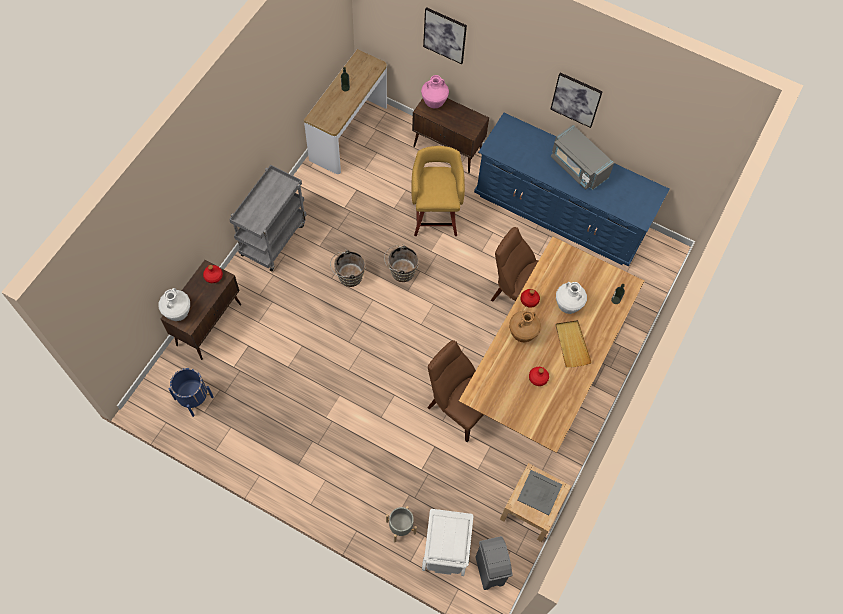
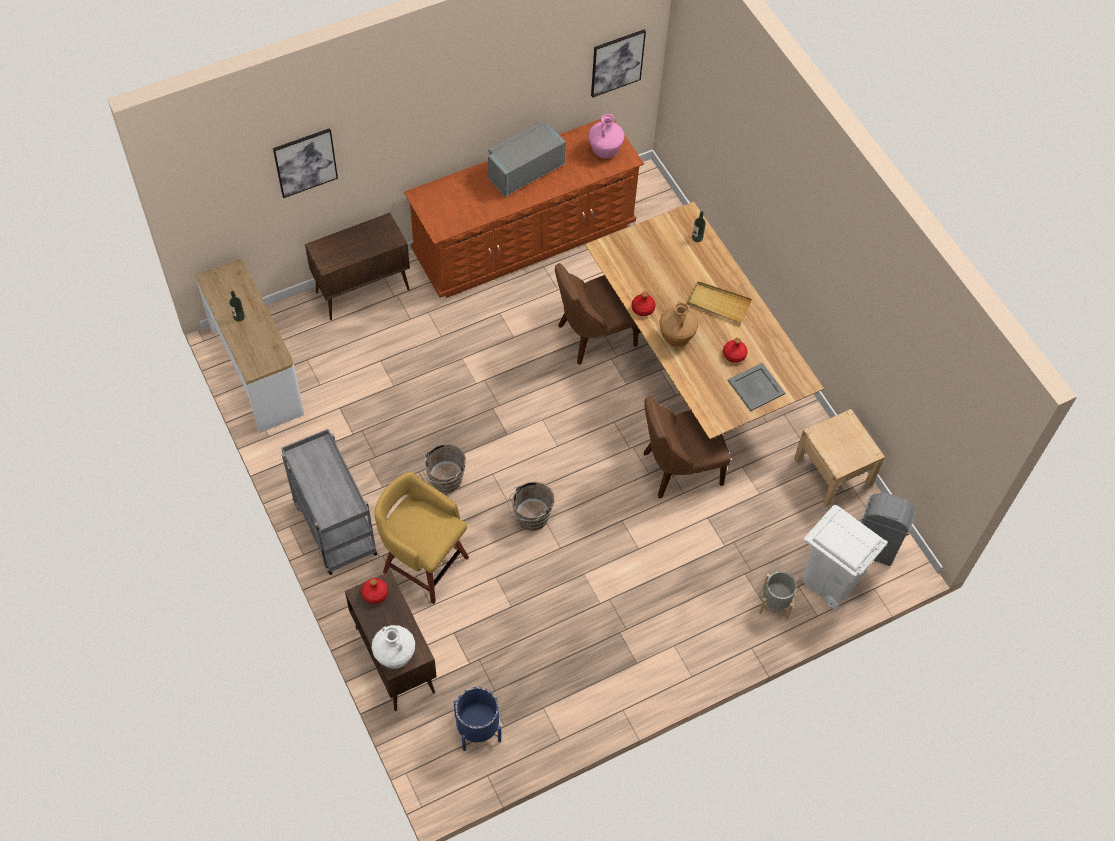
camera: 55 degrees left, 5 degrees down
brown bucket [384,244,419,282] -> brown bucket moved to [508,481,554,531]
yellow stool [411,146,465,236] -> yellow stool moved to [374,472,469,604]
pink vase [421,75,449,109] -> pink vase moved to [589,114,624,158]
blue dresser [474,113,669,267] -> brown dresser [404,119,644,298]
grey tray [518,470,562,515] -> grey tray moved to [728,363,785,411]
picture [550,73,603,128] -> picture moved to [591,29,646,98]
grey microwave [551,125,614,190] -> grey microwave turned 150 degrees clockwise [488,121,566,196]
white vase [556,282,587,314] -> none

